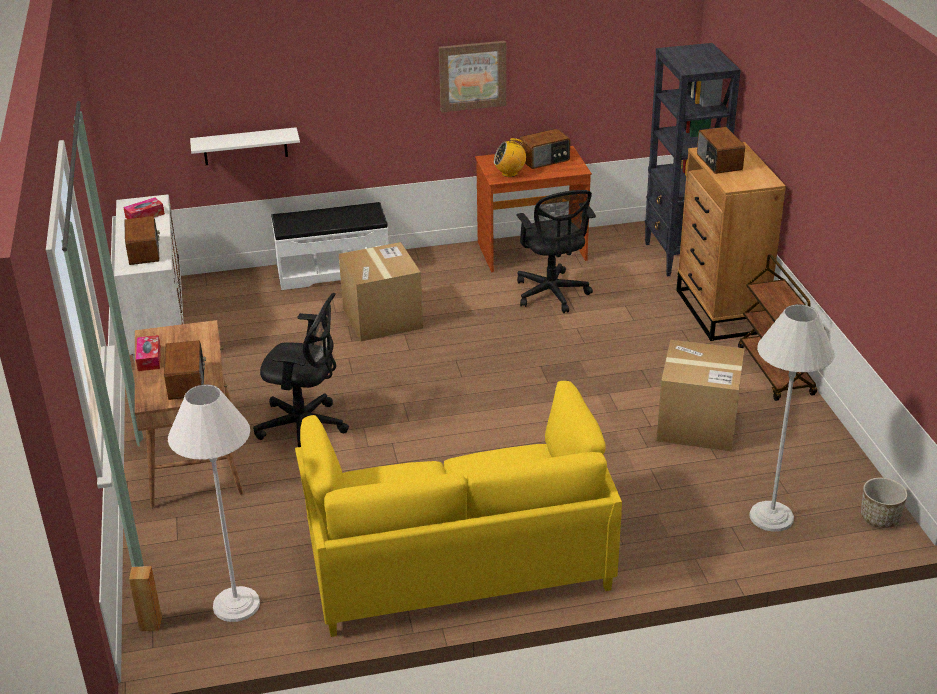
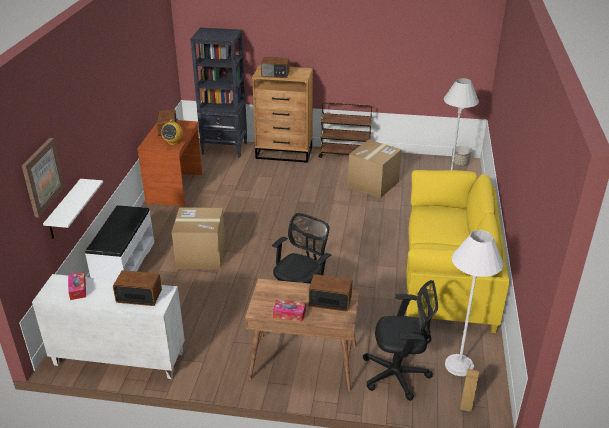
camera: 70 degrees left, 0 degrees up
picture [439,41,506,112] -> picture moved to [22,138,65,218]
black office chair [516,190,596,313] -> black office chair moved to [363,280,438,401]

